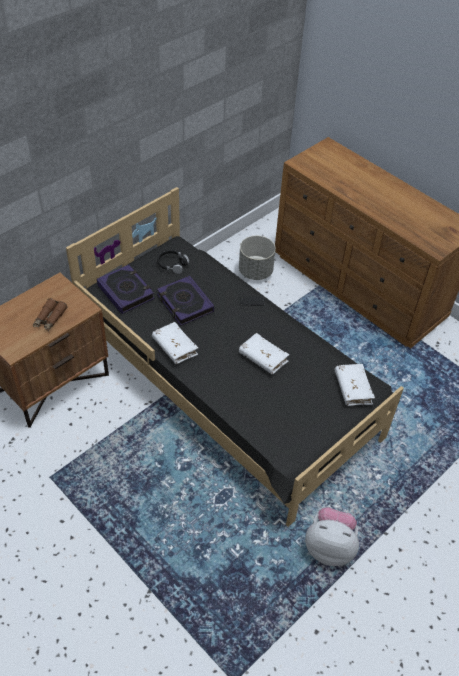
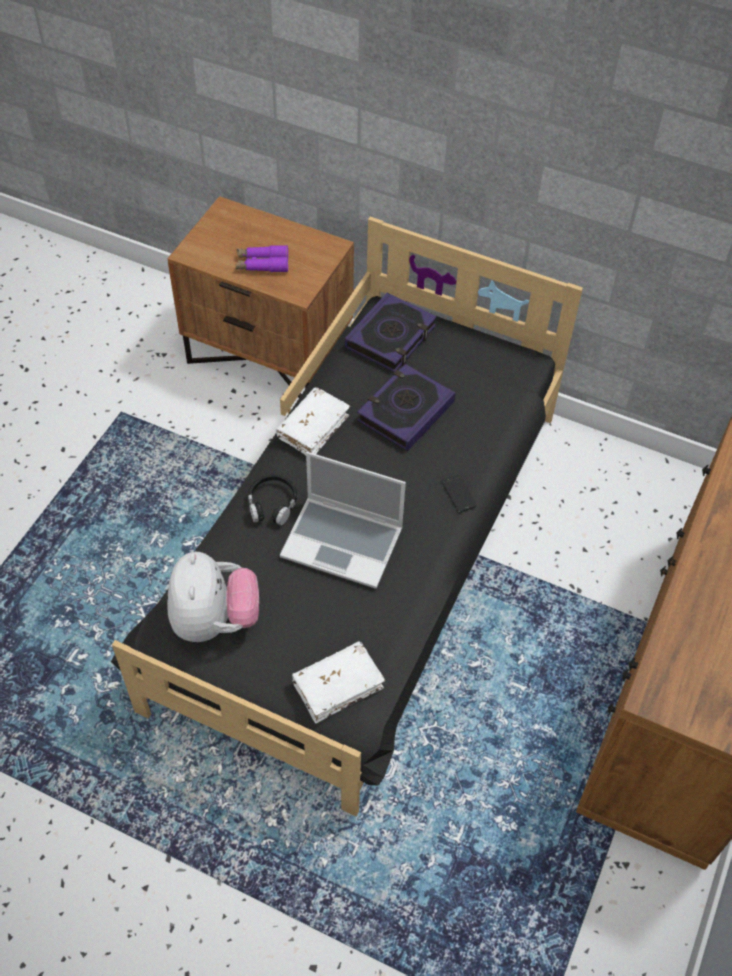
camera: 70 degrees right, 5 degrees up
brown binoculars [33,298,67,331] -> purple binoculars [236,245,288,272]
black headphones [157,250,189,274] -> black headphones moved to [248,474,297,525]
grey planter [239,236,276,280] -> none
white book [239,333,289,374] -> laptop [280,452,406,589]
plush toy [305,507,359,566] -> plush toy moved to [167,552,259,642]

